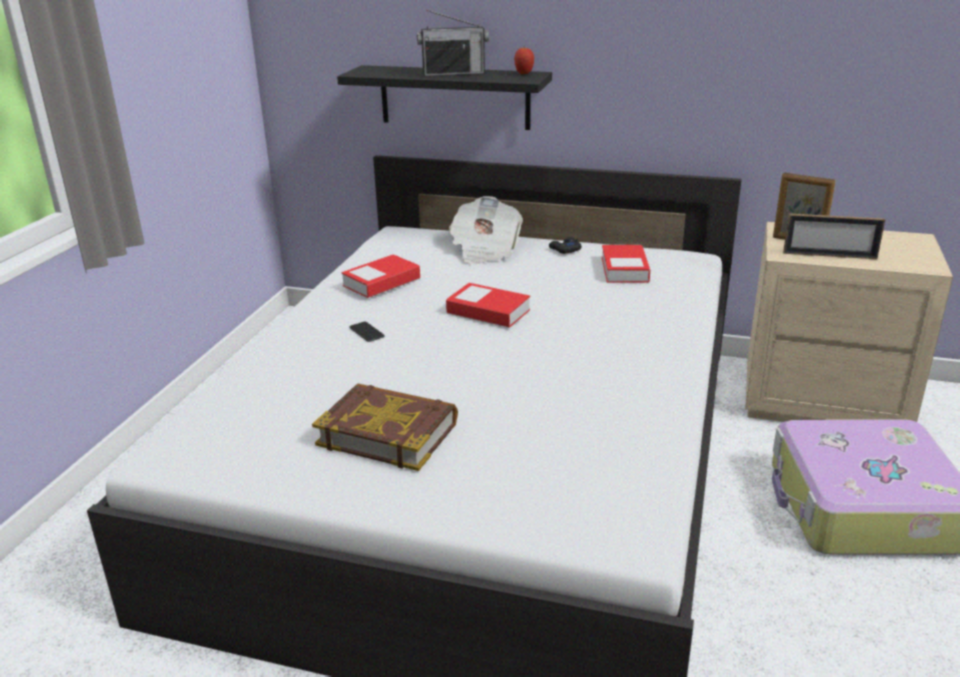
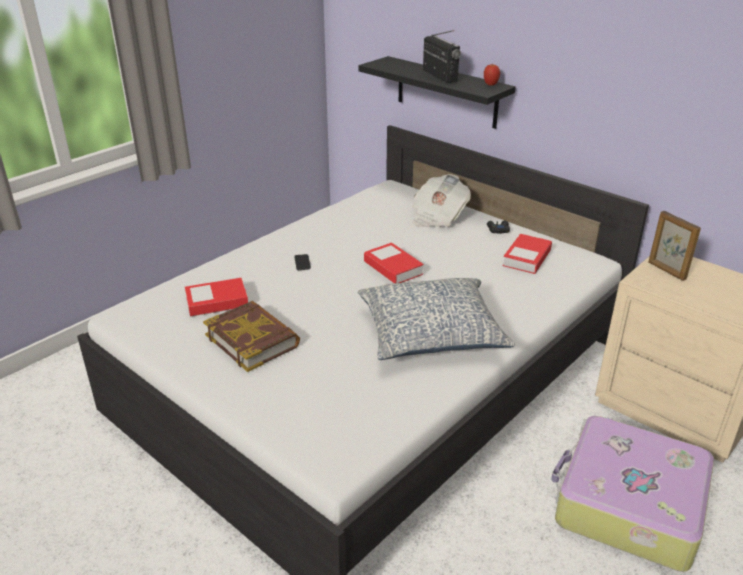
camera: 25 degrees right, 5 degrees up
book [341,254,420,298] -> book moved to [185,278,248,317]
radio [417,10,489,76] -> radio turned 135 degrees counterclockwise [423,30,461,83]
picture frame [783,214,885,259] -> none
none -> pillow [358,278,515,360]

